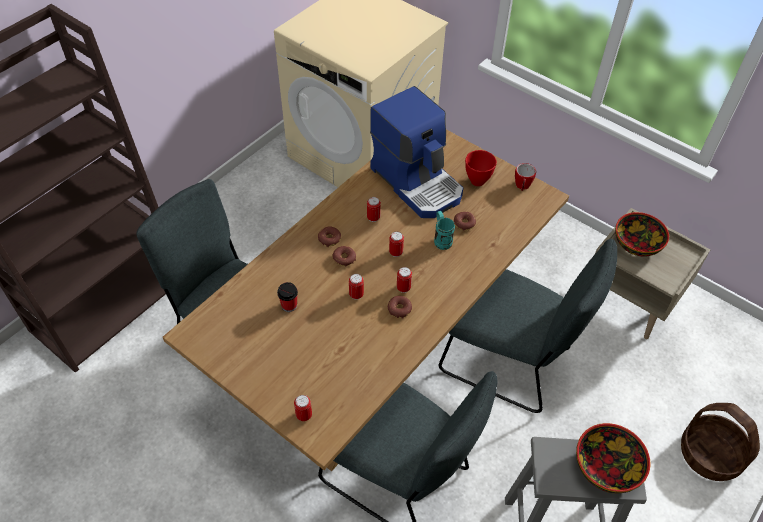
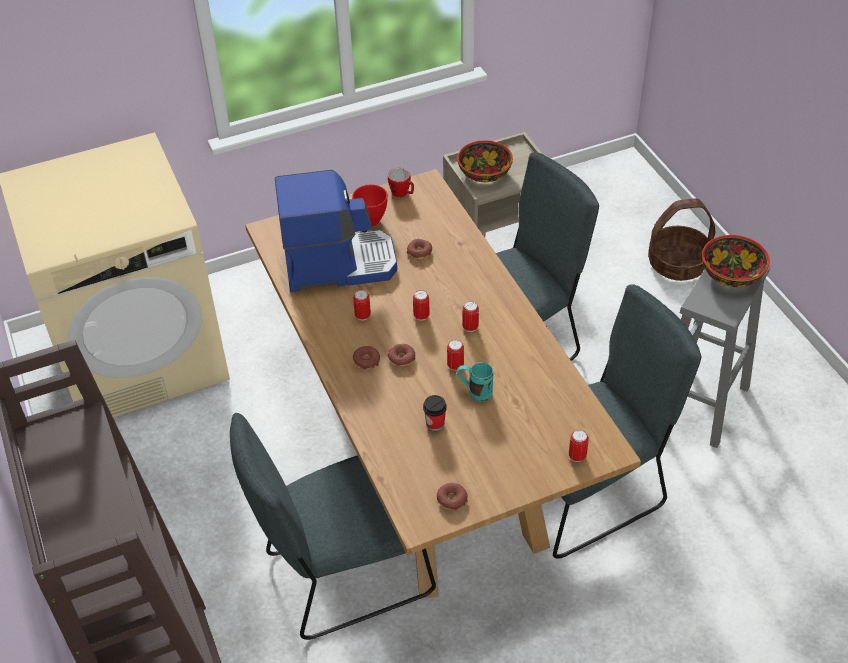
camera: 60 degrees left, 5 degrees down
donut [388,296,412,319] -> donut moved to [437,483,468,510]
turquoise mug [434,211,455,250] -> turquoise mug moved to [457,362,493,402]

